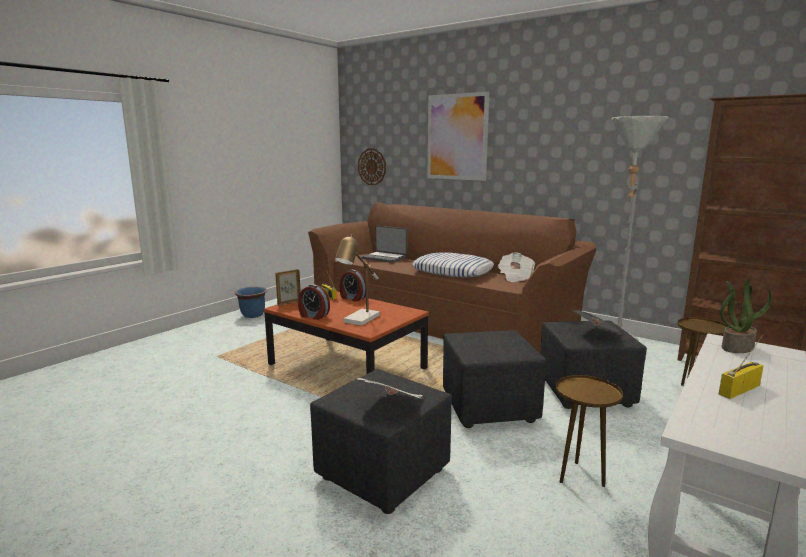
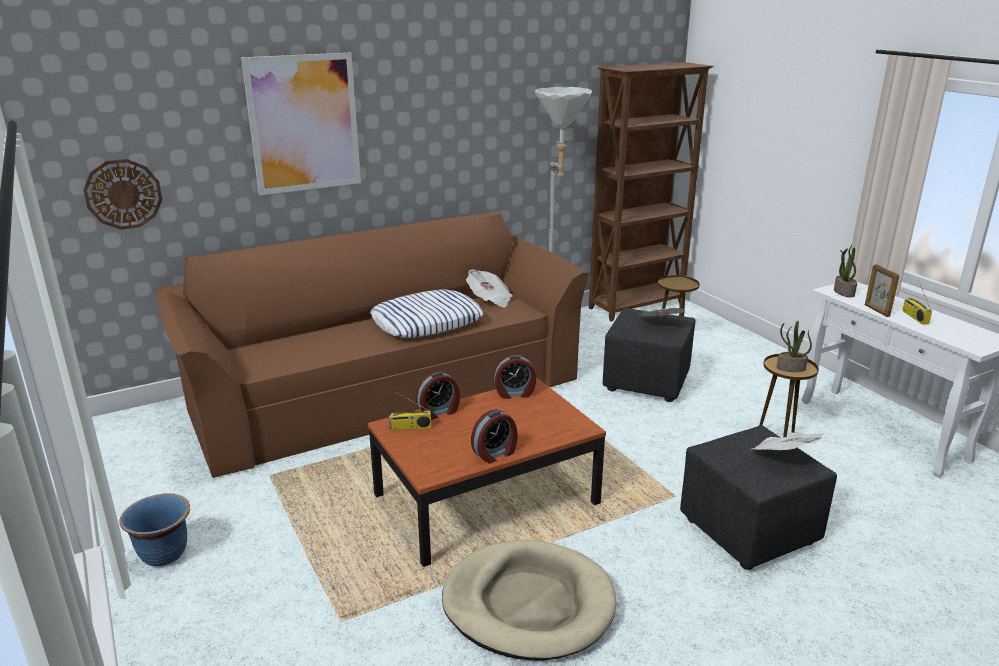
camera: 65 degrees left, 10 degrees up
picture frame [275,269,301,306] -> picture frame moved to [865,265,900,317]
table lamp [335,234,380,326] -> none
laptop [361,226,407,263] -> none
black ottoman [443,330,546,428] -> none
none -> beige dog bed [442,540,616,661]
none -> alarm clock [494,354,536,399]
none -> potted plant [777,321,812,372]

